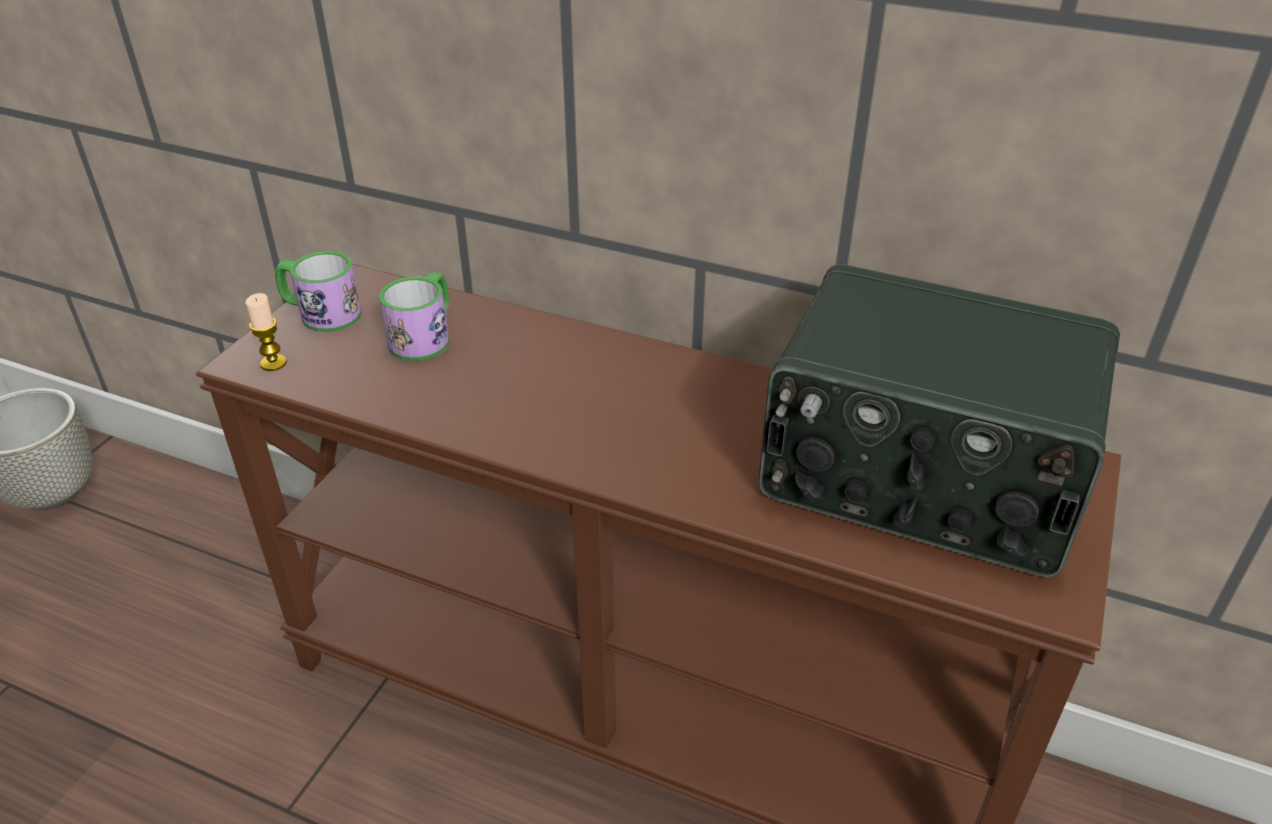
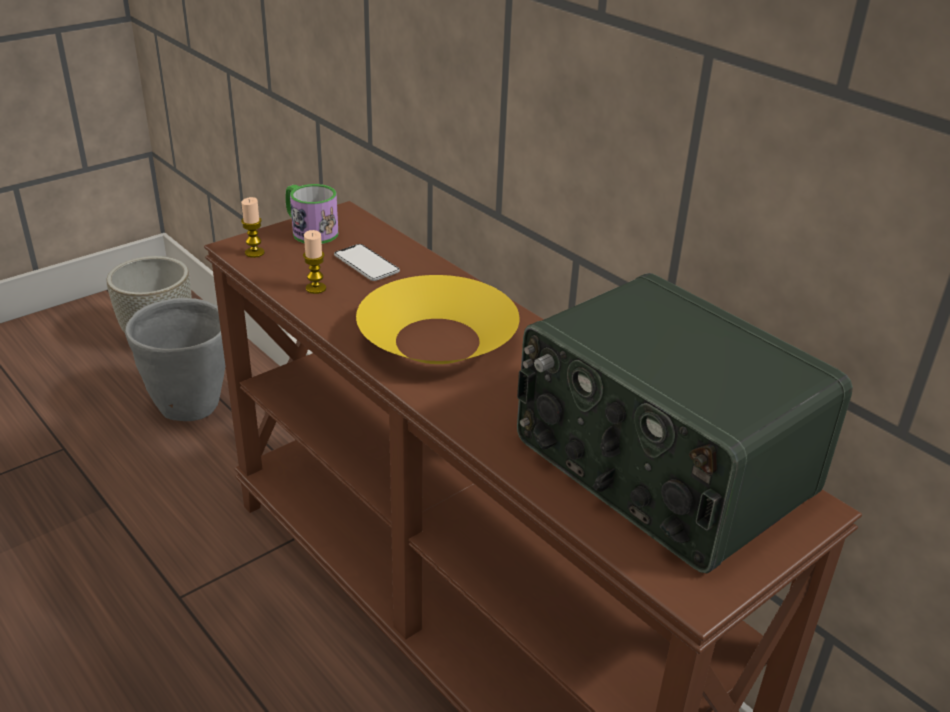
camera: 25 degrees right, 5 degrees down
mug [379,272,449,361] -> phone [334,244,400,281]
none -> grey planter [125,298,225,421]
none -> candle [303,230,326,294]
none -> yellow bowl [356,275,520,364]

